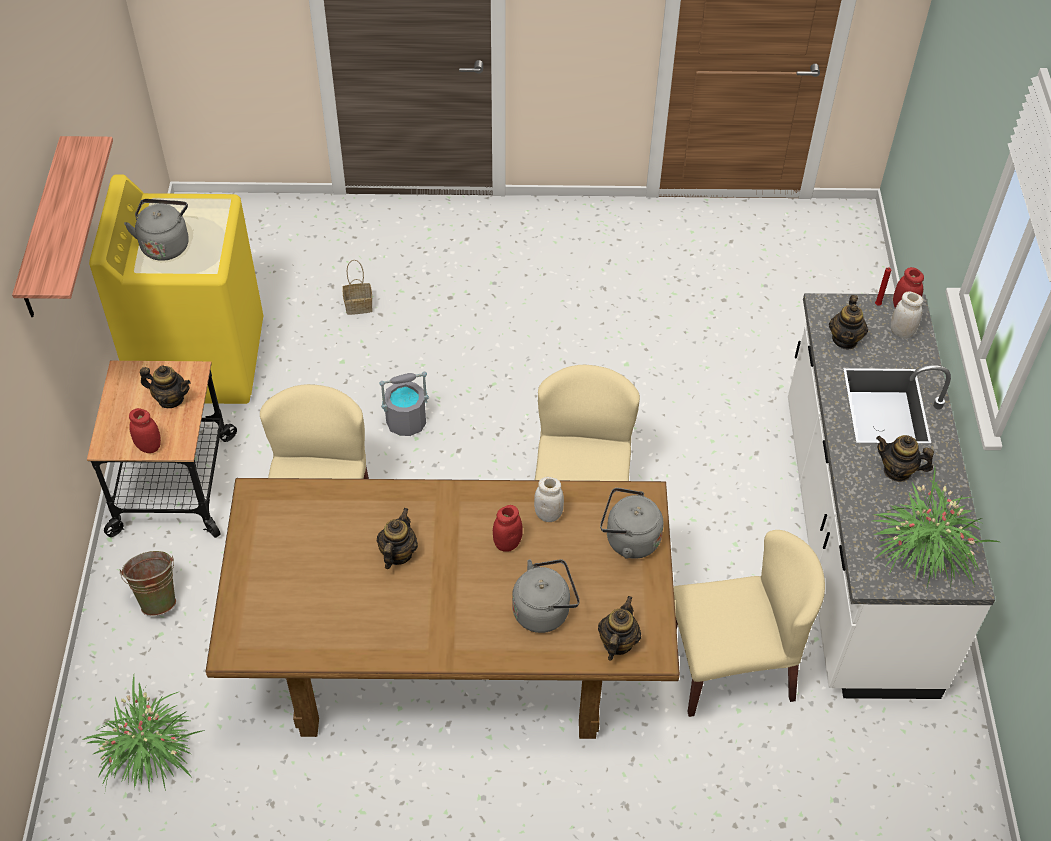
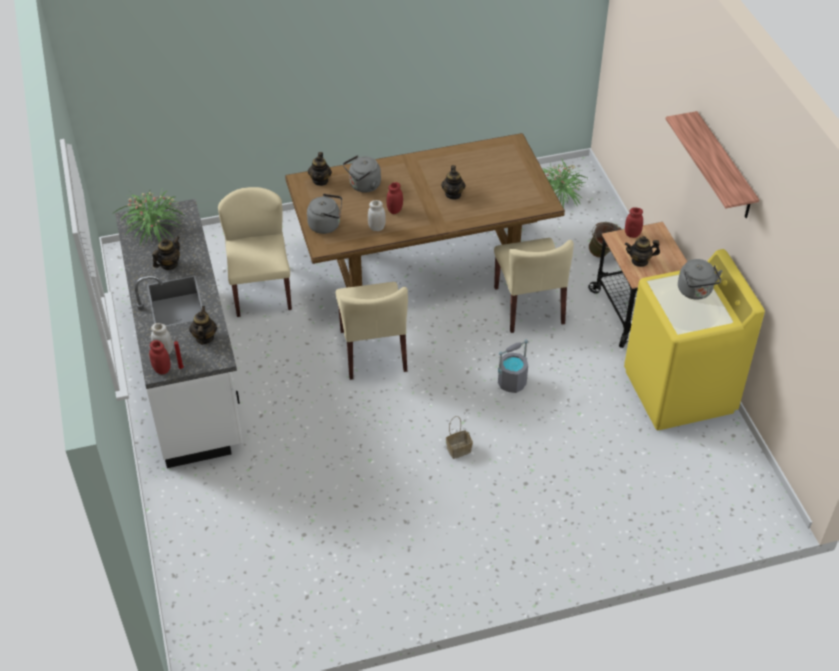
camera: 165 degrees right, 5 degrees down
basket [343,260,372,315] -> basket moved to [446,416,473,459]
beige chair [674,530,825,717] -> beige chair turned 105 degrees clockwise [218,187,292,317]
teapot [876,435,934,482] -> teapot turned 60 degrees counterclockwise [152,236,180,270]

